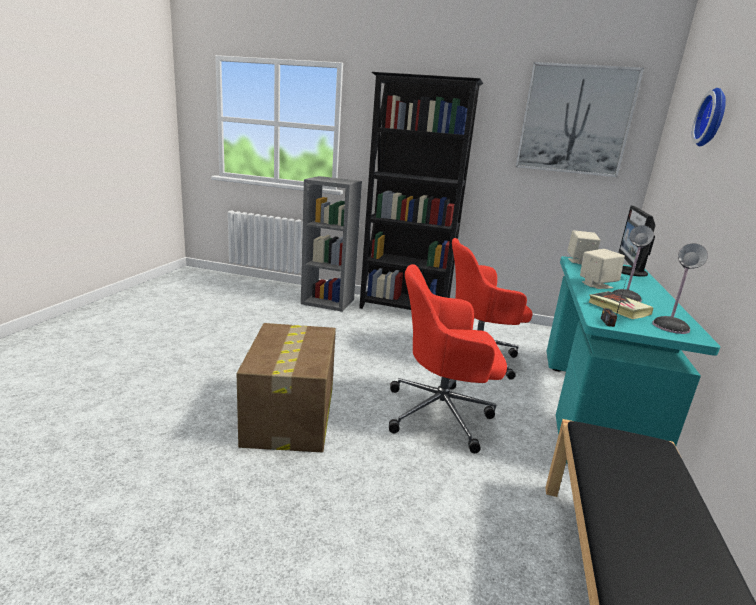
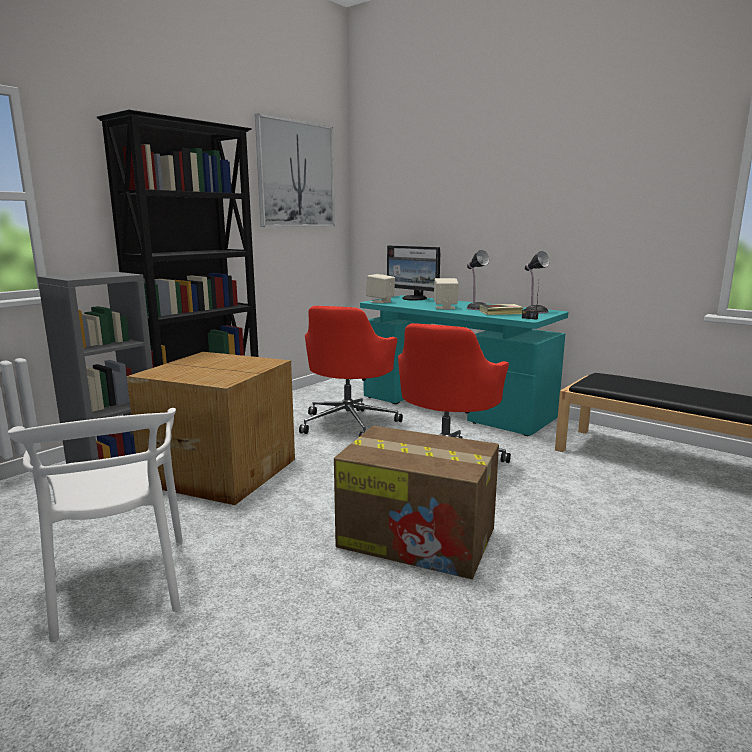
camera: 65 degrees left, 5 degrees down
wall clock [692,88,726,146] -> none
none -> white chair [8,408,183,642]
none -> cardboard box [127,352,295,505]

